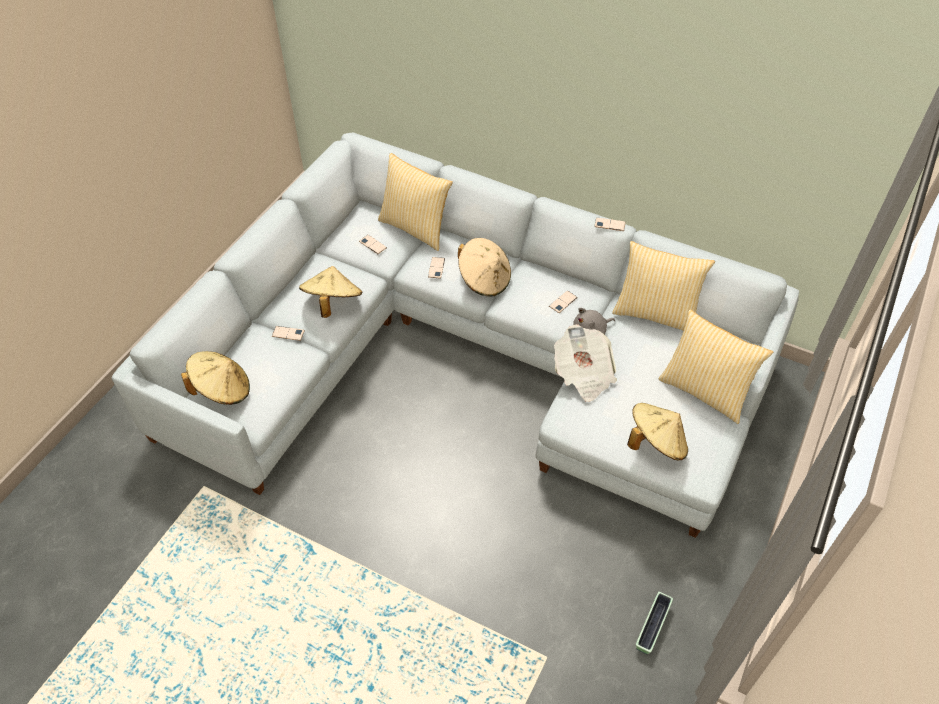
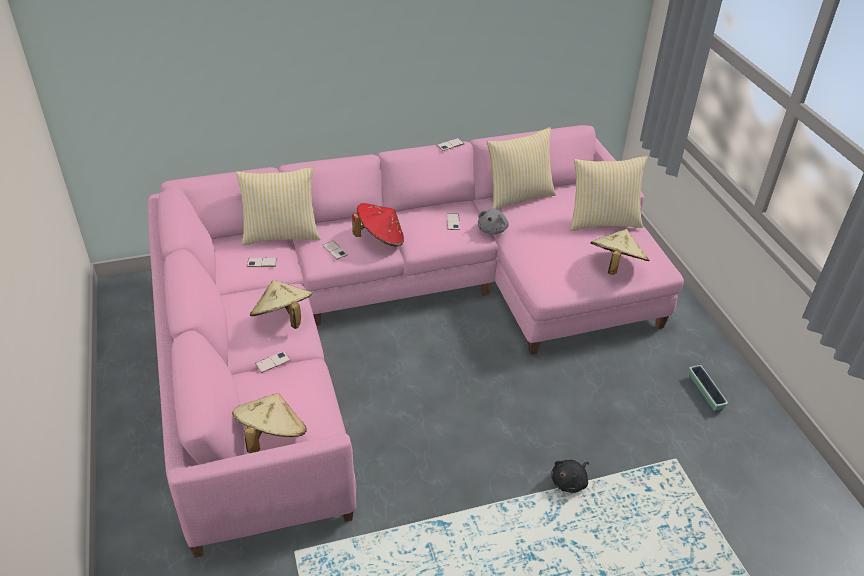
camera: 45 degrees left, 10 degrees down
grey sofa [112,133,799,538] -> pink sofa [148,125,684,558]
beige hat [458,238,511,297] -> red hat [352,203,404,247]
newspaper [554,324,617,402] -> none
none -> black plush toy [551,460,589,493]

